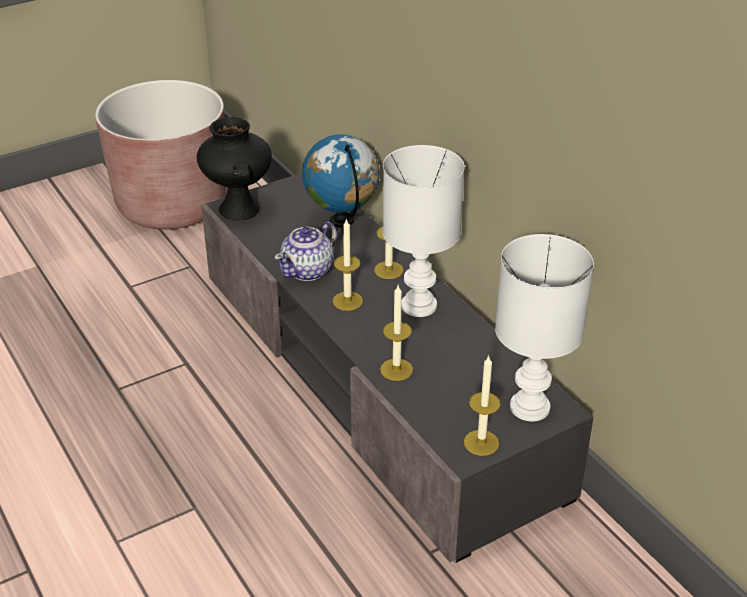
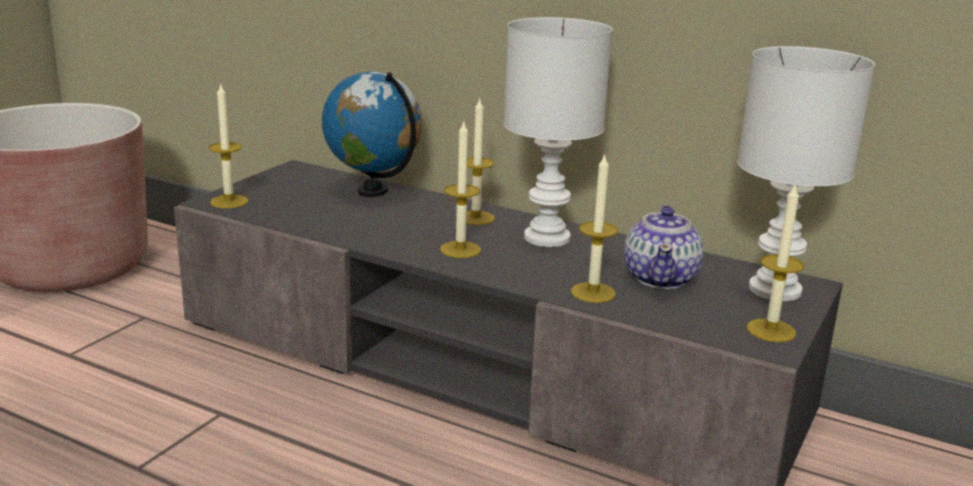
camera: 30 degrees left, 15 degrees down
black vase [197,117,272,221] -> candle [209,82,248,208]
teapot [274,222,337,281] -> teapot moved to [624,205,704,289]

